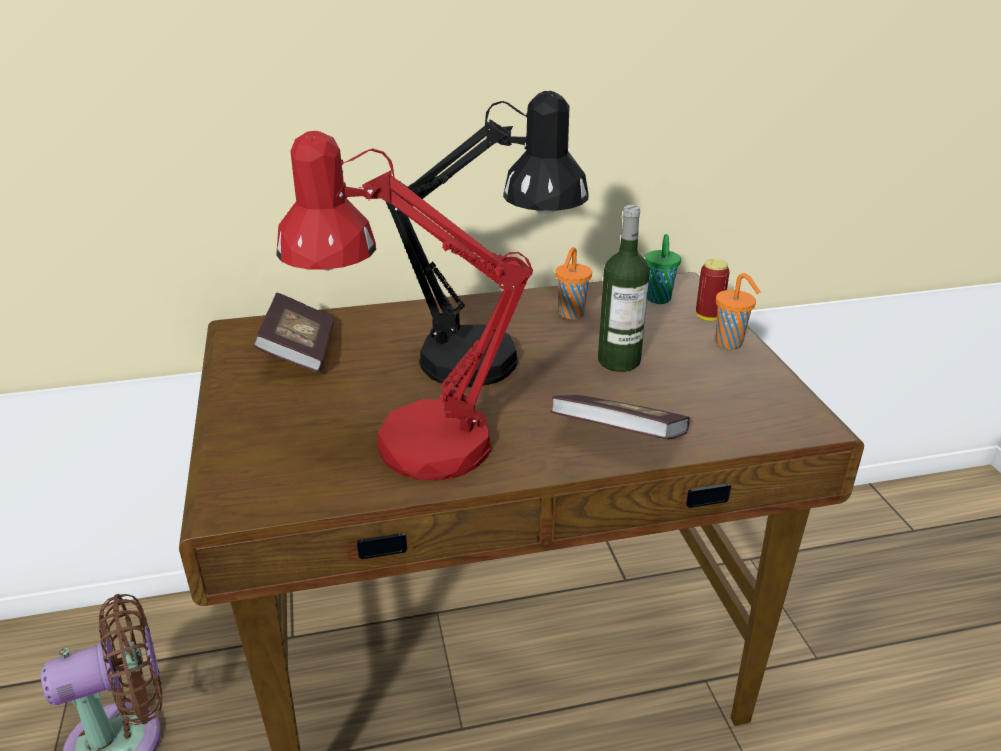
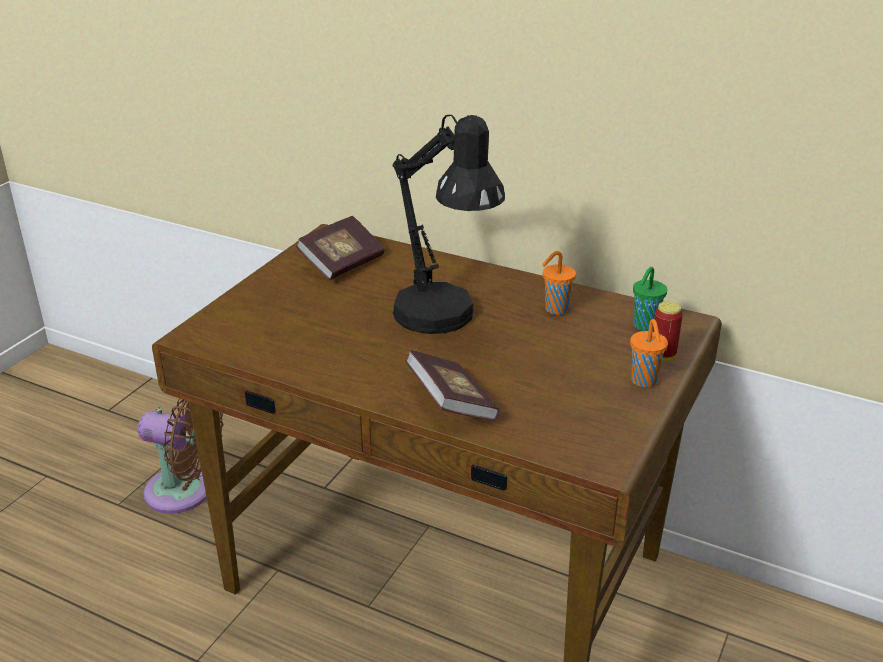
camera: 40 degrees right, 0 degrees up
red table lamp [276,131,533,480] -> none
bottle [598,205,650,372] -> none

